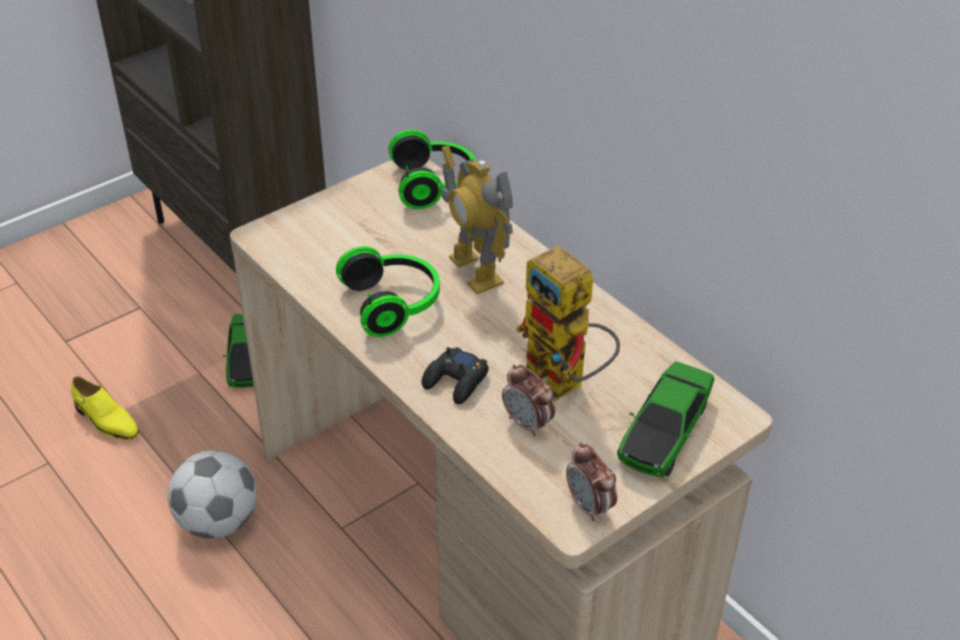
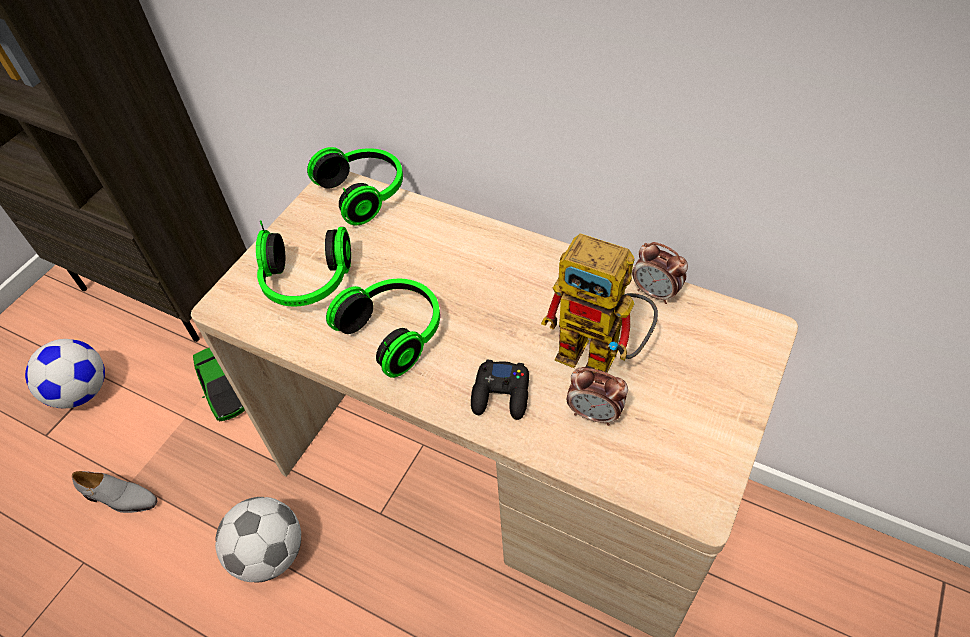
camera: 20 degrees left, 10 degrees up
yellow shoe [71,376,139,440] -> grey shoe [72,471,157,513]
toy robot [441,145,513,294] -> none
alarm clock [566,442,617,521] -> alarm clock moved to [632,242,688,304]
toy car [617,362,714,477] -> none
none -> football [25,339,105,408]
none -> headphones [256,221,351,306]

